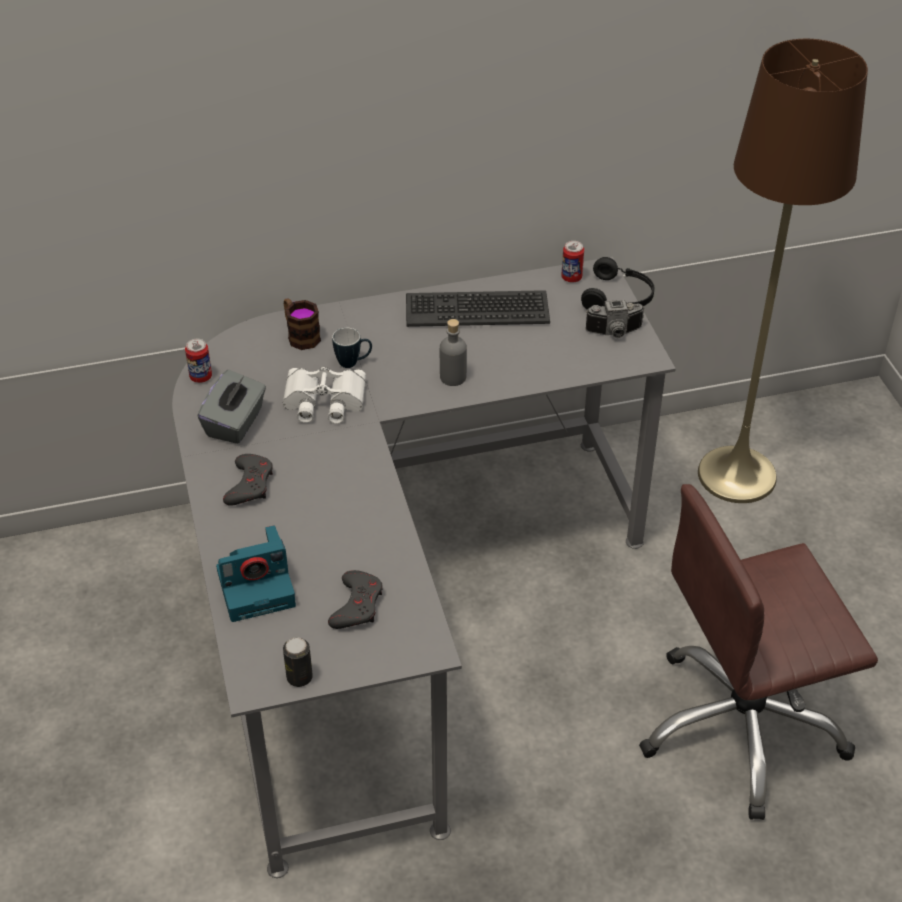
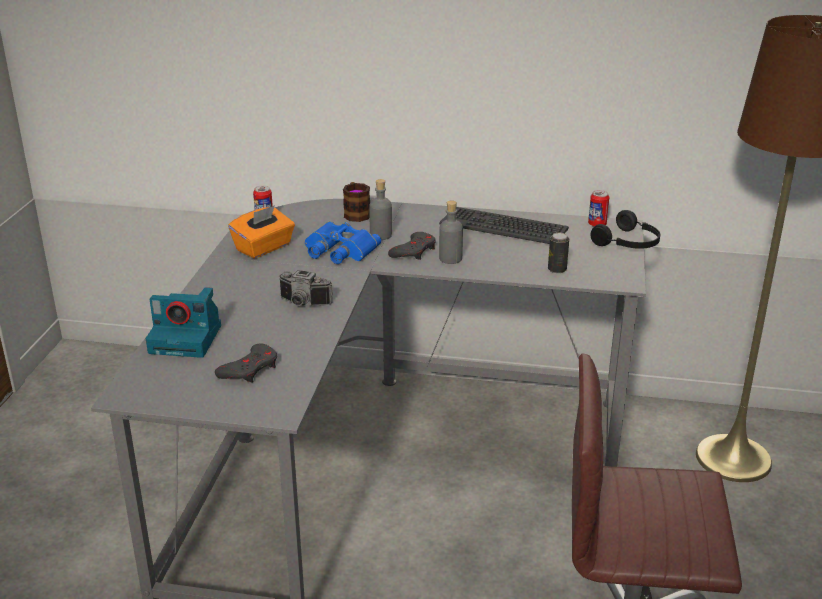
camera: 25 degrees right, 15 degrees down
grey tissue box [198,370,266,444] -> orange tissue box [228,205,295,258]
grey game controller [223,454,273,506] -> grey game controller moved to [388,232,436,260]
white binoculars [283,367,366,424] -> blue binoculars [305,221,381,264]
can [283,637,313,687] -> can moved to [548,233,569,273]
mug [332,328,372,368] -> grey bottle [369,179,392,240]
camera [586,300,645,338] -> camera moved to [279,270,333,306]

